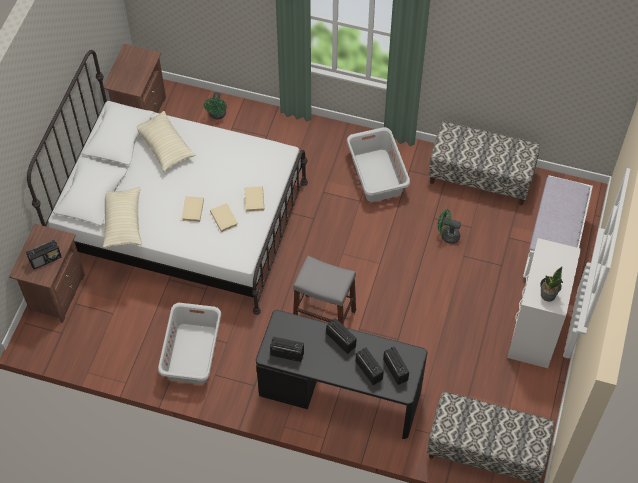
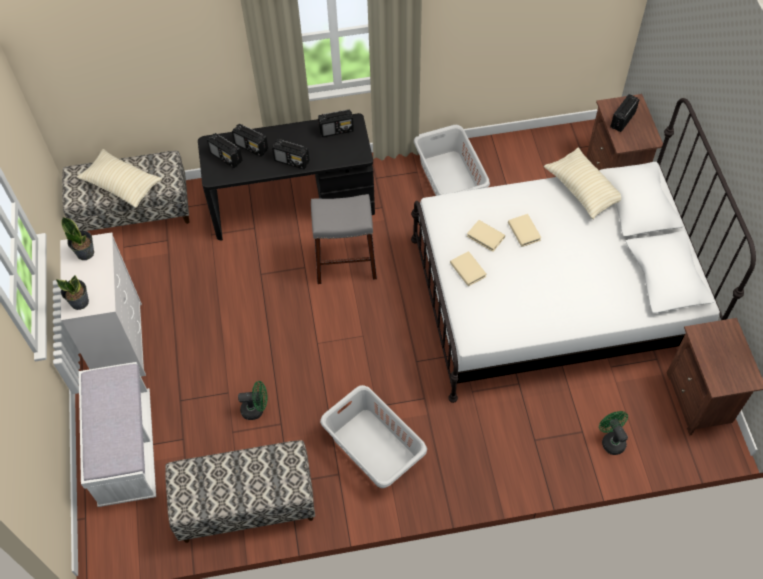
camera: 155 degrees right, 0 degrees up
beige pillow [137,111,196,172] -> beige pillow moved to [77,149,162,208]
none -> potted plant [56,275,89,310]

